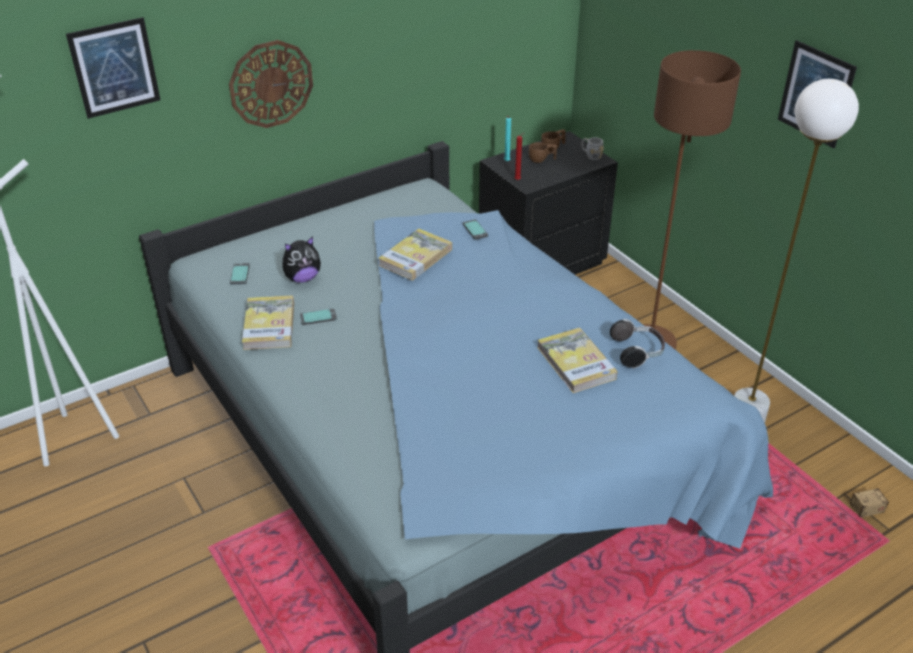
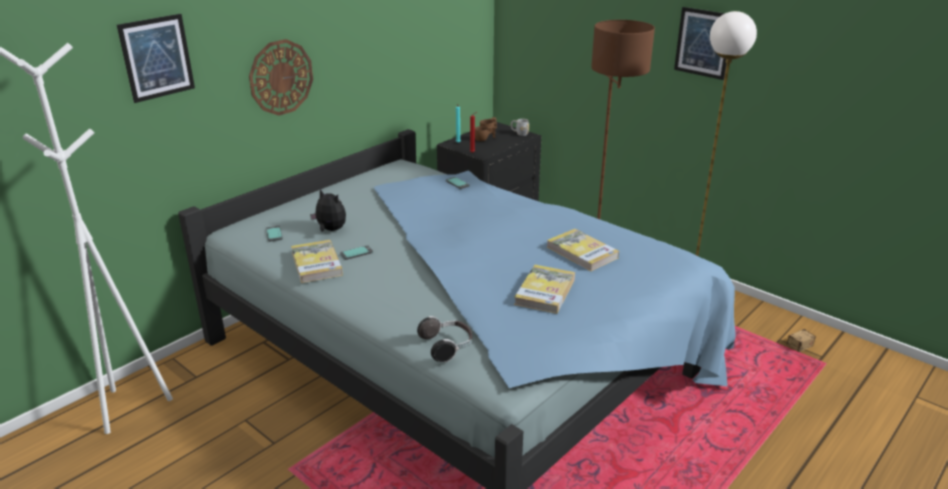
camera: 15 degrees left, 10 degrees down
plush toy [282,237,321,283] -> plush toy turned 105 degrees counterclockwise [310,189,346,232]
book [378,229,452,281] -> book moved to [514,264,575,314]
headphones [610,319,665,369] -> headphones moved to [417,316,472,363]

